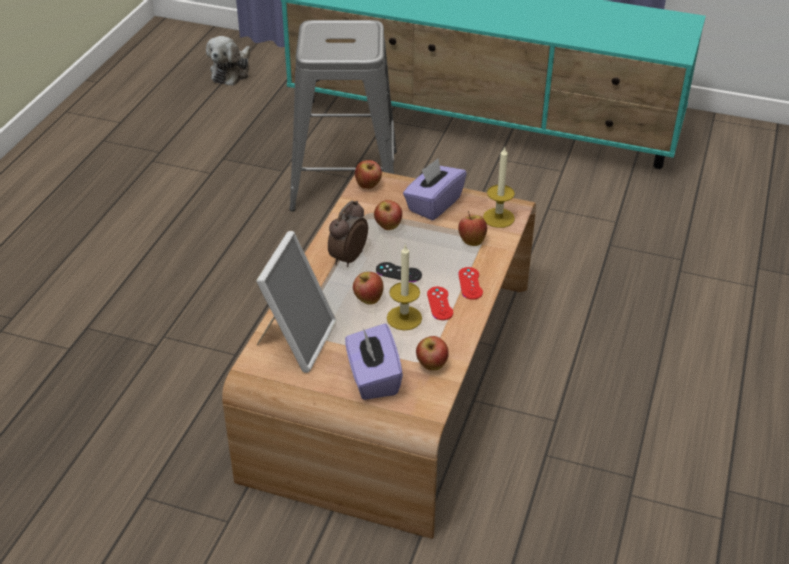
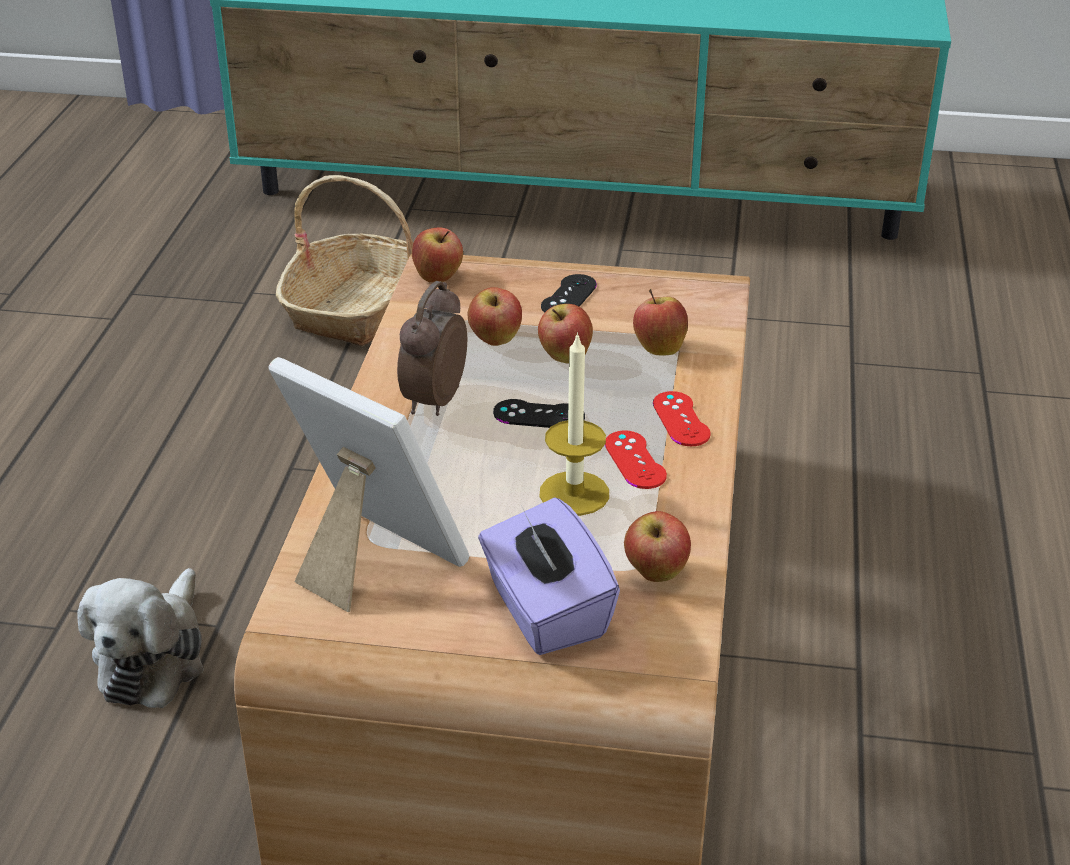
camera: 10 degrees left, 5 degrees down
plush toy [206,36,250,86] -> plush toy moved to [77,568,203,708]
picture frame [256,231,336,373] -> picture frame turned 60 degrees counterclockwise [269,357,469,612]
grey stool [289,20,397,211] -> basket [276,175,413,346]
apple [353,272,384,305] -> apple moved to [538,304,593,364]
purple tissue box [403,158,467,220] -> black game controller [541,274,597,313]
candle [483,147,515,228] -> none

